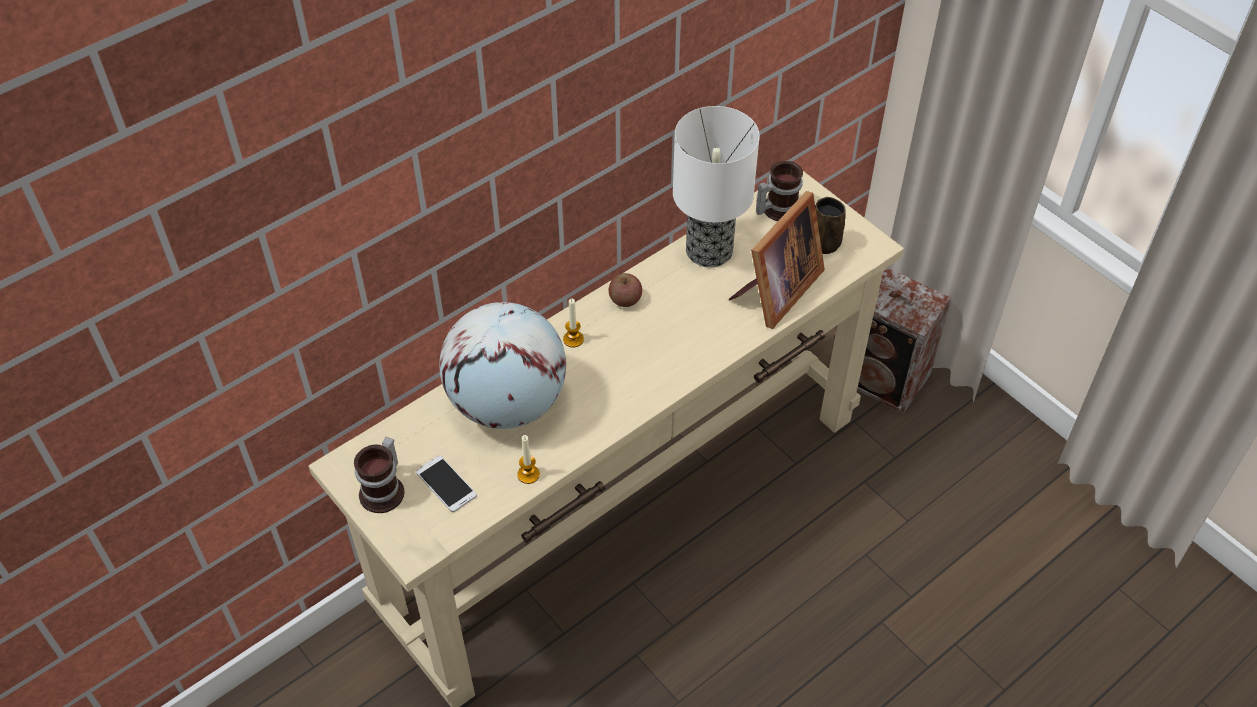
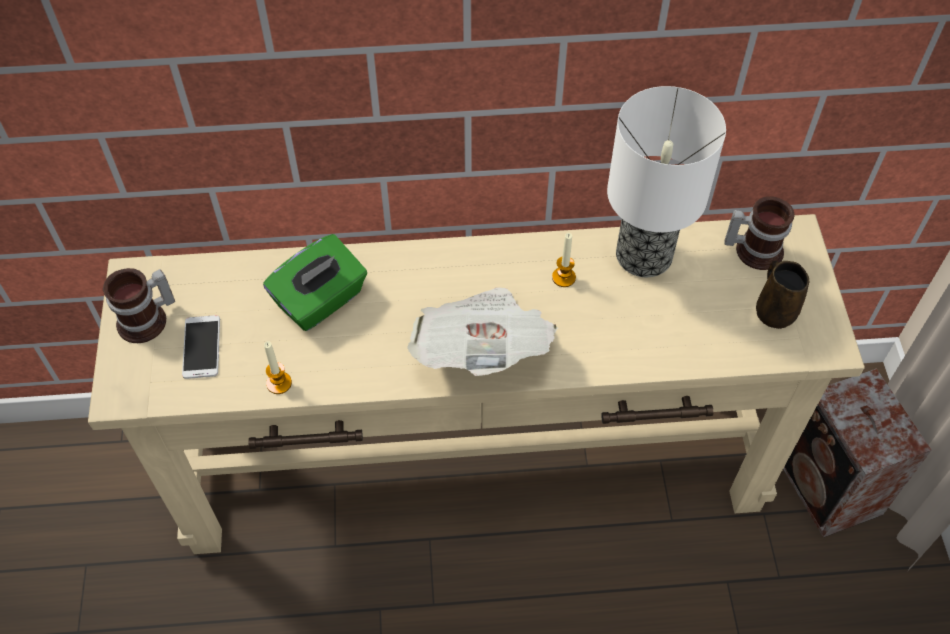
camera: 35 degrees right, 5 degrees up
globe [439,302,566,429] -> green tissue box [263,234,367,331]
candle [563,298,584,347] -> candle moved to [552,233,576,287]
apple [609,273,642,307] -> none
picture frame [729,191,825,329] -> none
none -> newspaper [407,287,558,376]

